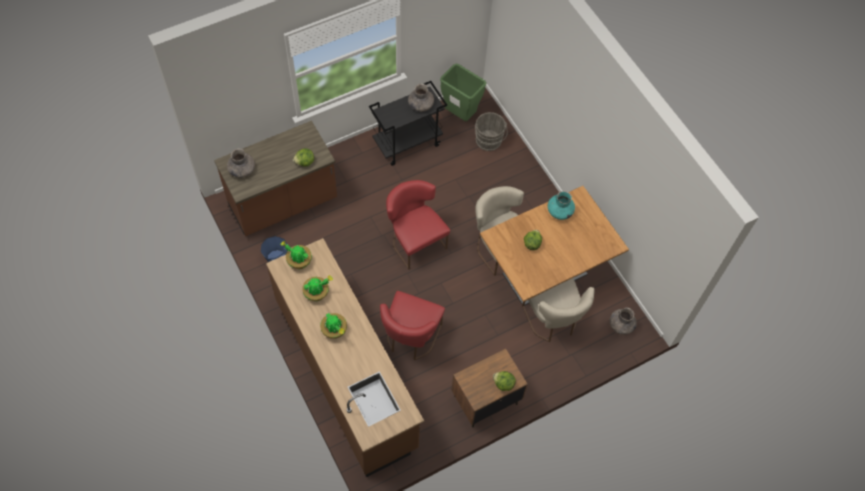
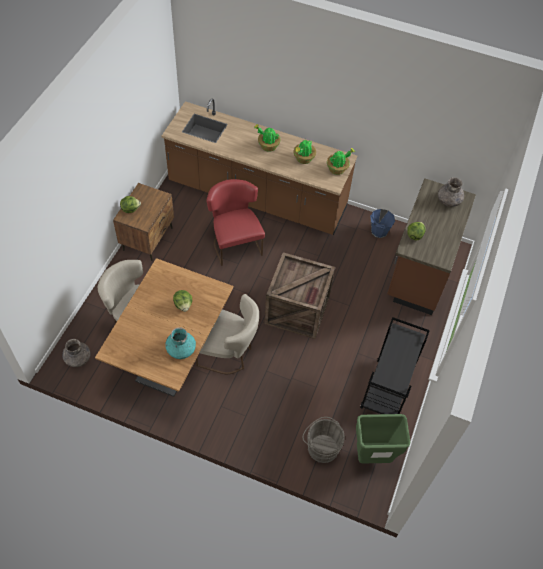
camera: 140 degrees right, 5 degrees down
red chair [386,180,450,270] -> crate [264,252,335,339]
grey vase [408,84,434,112] -> none

